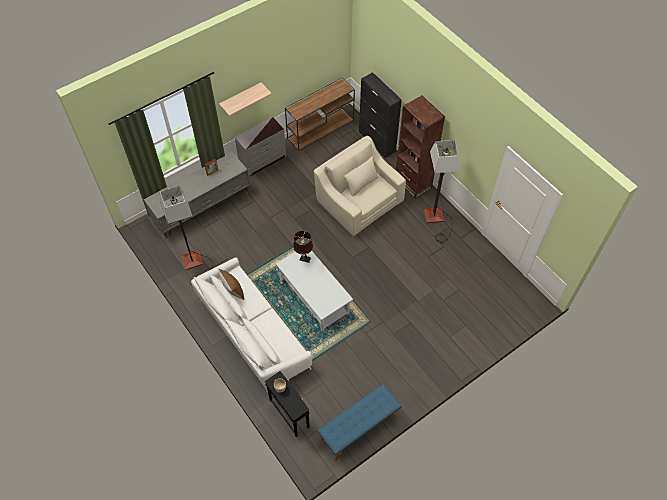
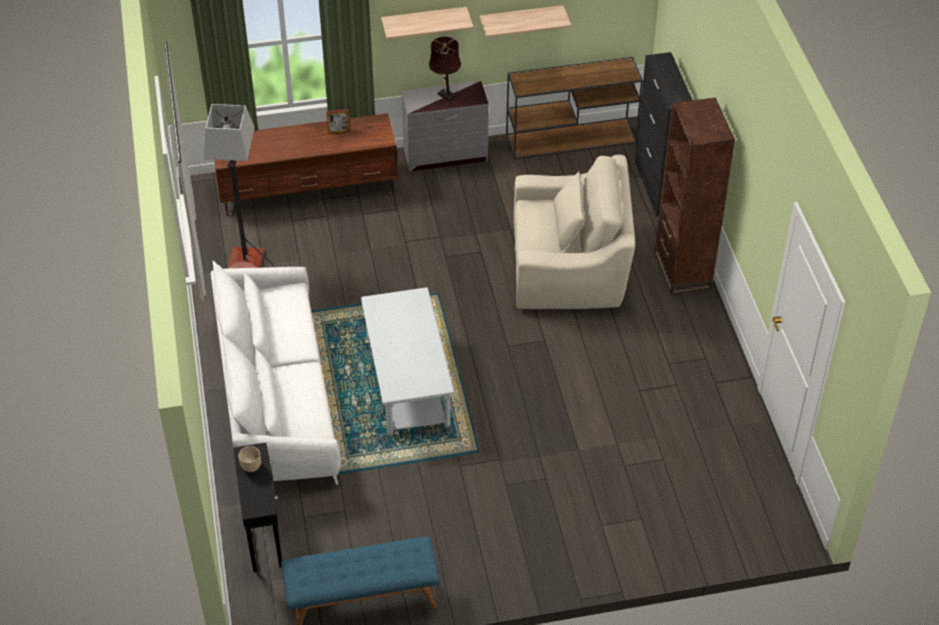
camera: 25 degrees right, 10 degrees down
grey tv stand [144,152,250,238] -> brown tv stand [214,113,398,216]
brown pillow [218,269,244,300] -> none
brown table lamp [293,231,313,263] -> brown table lamp moved to [429,37,461,101]
beige armchair [314,136,406,236] -> beige armchair turned 105 degrees clockwise [514,155,635,309]
floor lamp [424,140,459,243] -> none
none -> shelf [480,5,571,37]

